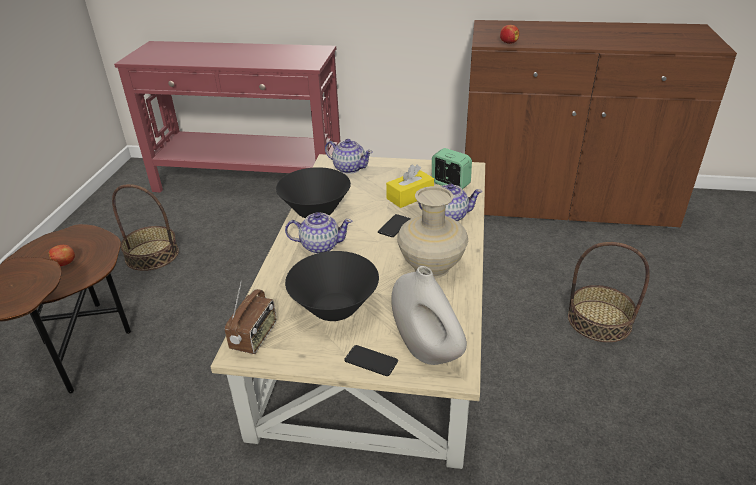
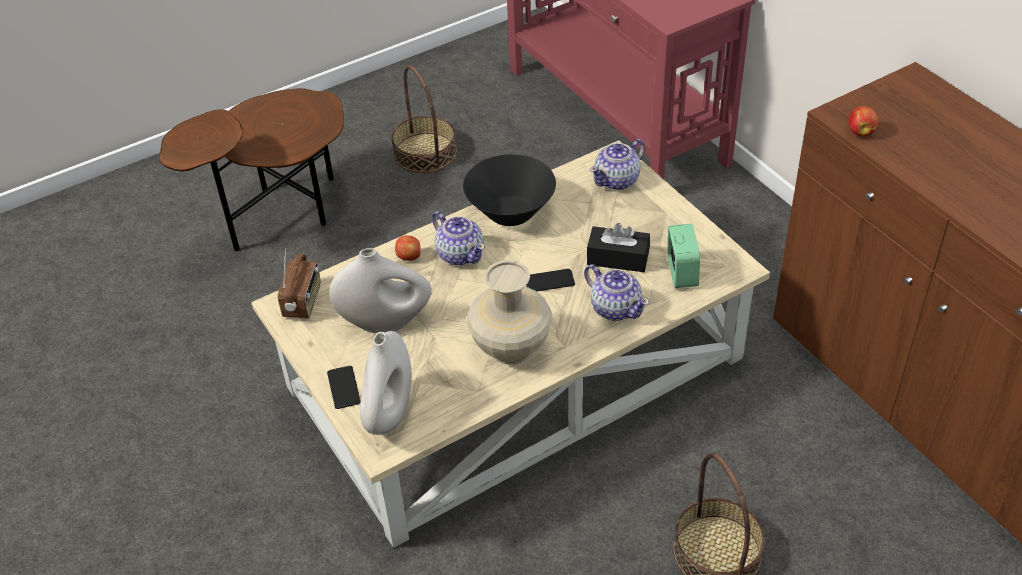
camera: 50 degrees right, 10 degrees up
apple [49,245,75,266] -> apple moved to [395,235,420,261]
radio [225,281,276,354] -> radio turned 60 degrees counterclockwise [278,248,321,318]
black bowl [285,251,379,321] -> white vase [329,248,432,333]
teapot [325,139,373,174] -> teapot turned 60 degrees clockwise [590,139,645,190]
yellow tissue box [386,165,434,208] -> black tissue box [587,223,650,272]

